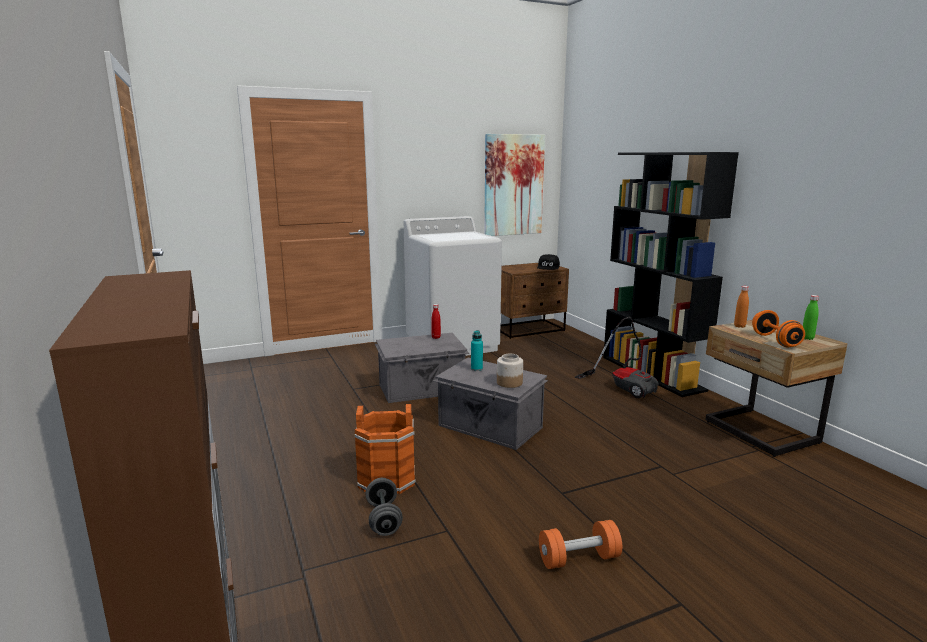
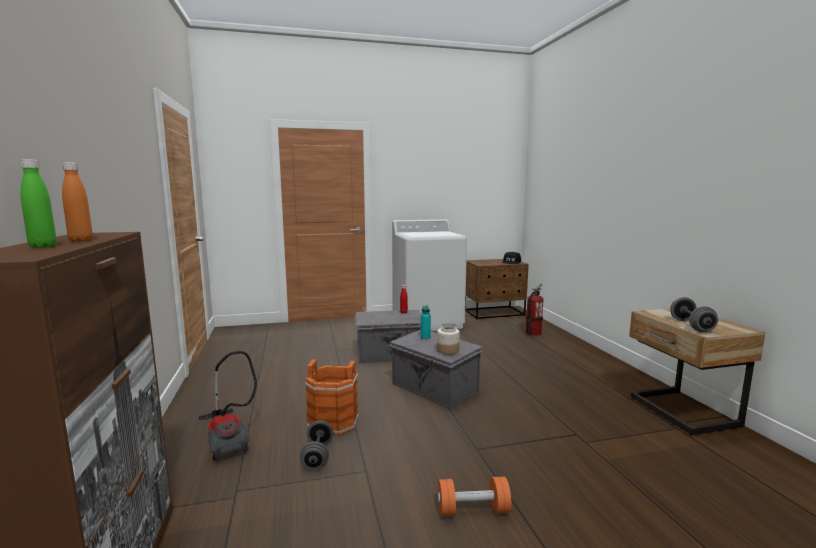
camera: 10 degrees right, 5 degrees down
picture [484,134,545,236] -> none
vacuum cleaner [575,317,659,398] -> vacuum cleaner moved to [199,351,257,461]
black bookcase [603,152,739,397] -> none
orange bottle [734,286,749,328] -> orange bottle moved to [62,162,93,242]
orange dumbbell [752,310,805,348] -> grey dumbbell [670,297,718,332]
green bottle [803,295,819,340] -> green bottle moved to [20,159,57,248]
none -> fire extinguisher [526,284,544,336]

